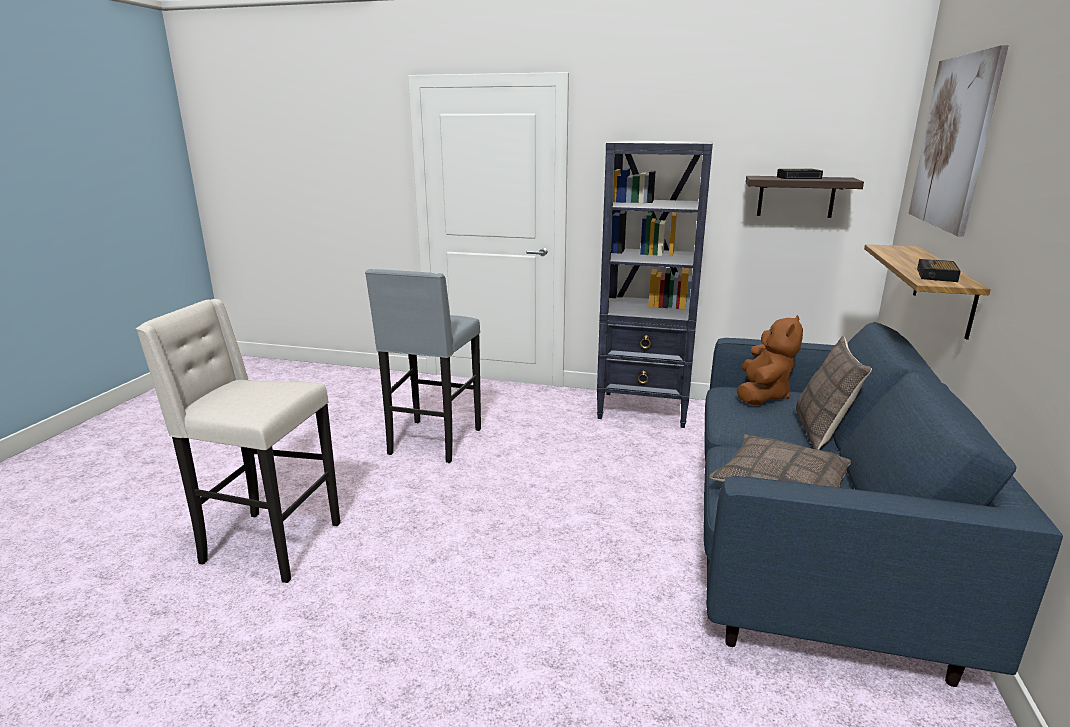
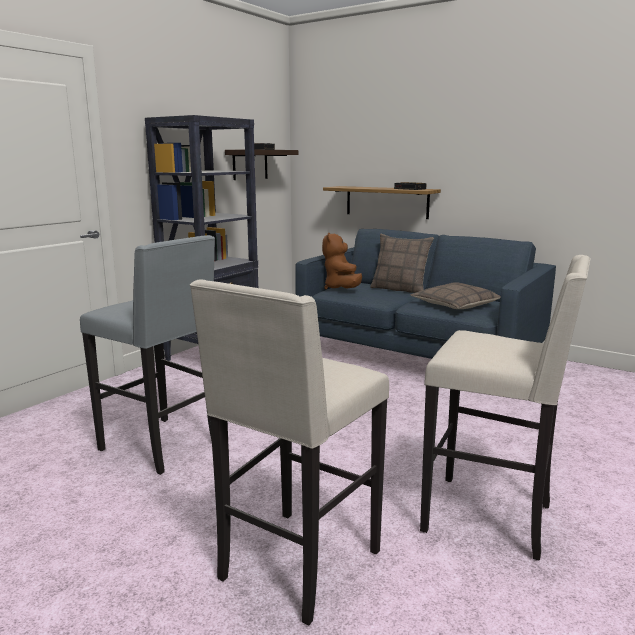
camera: 70 degrees left, 5 degrees down
brown plush toy [737,315,803,405] -> brown plush toy turned 135 degrees counterclockwise [322,233,362,290]
picture [908,45,1009,237] -> none
none -> beige stool [420,255,591,561]

